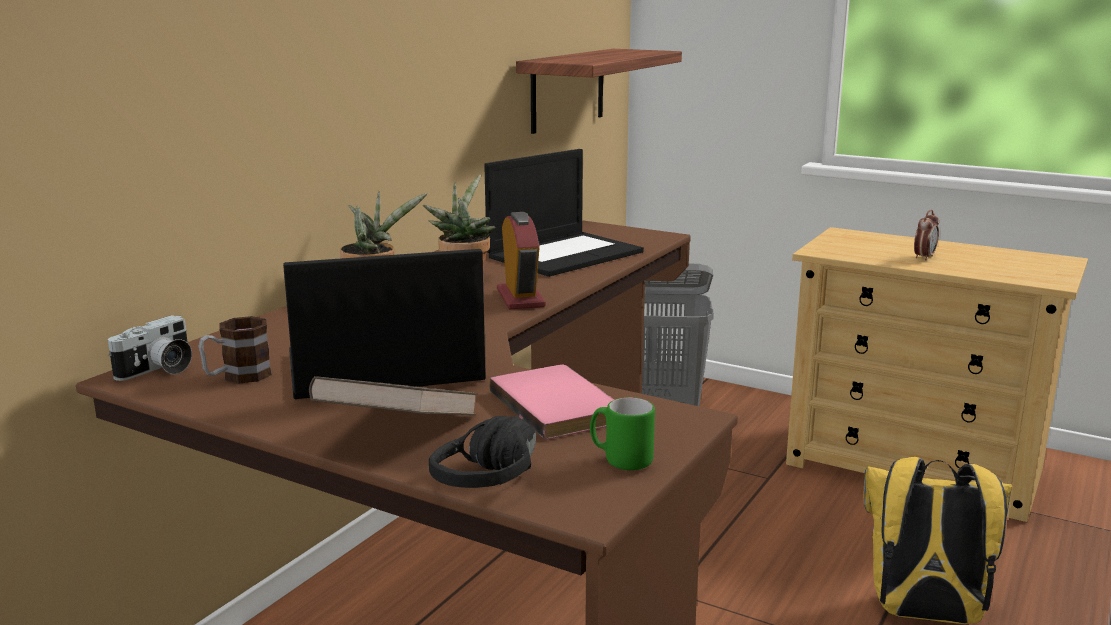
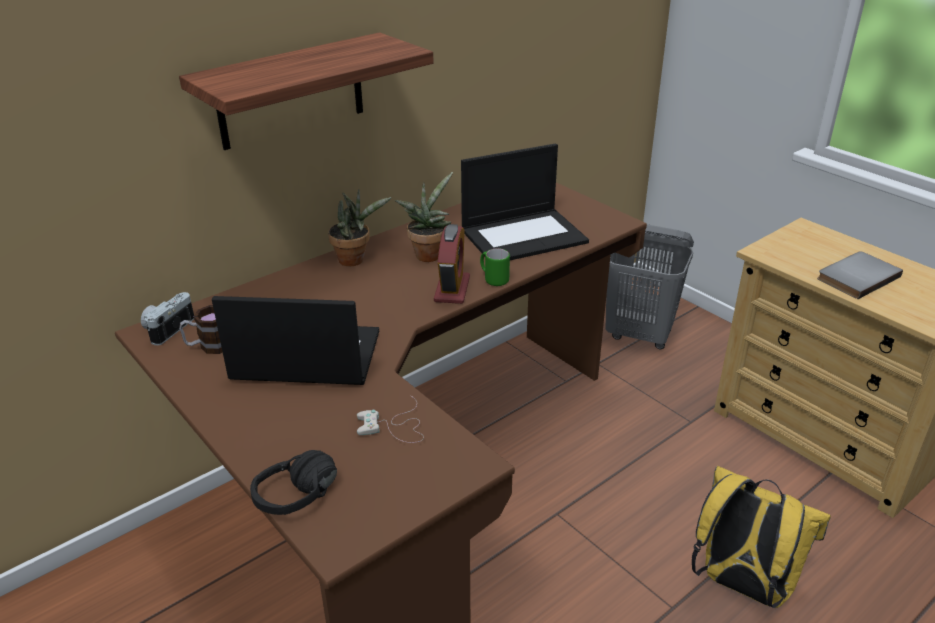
camera: 20 degrees right, 15 degrees up
camera [108,315,192,381] -> camera turned 150 degrees clockwise [141,292,194,345]
brown book [309,376,478,415] -> none
pink book [489,365,614,440] -> white game controller [357,396,424,443]
shelf [516,49,682,134] -> shelf moved to [179,32,434,150]
green mug [590,397,655,470] -> green mug moved to [480,248,510,286]
alarm clock [914,210,939,261] -> grey book [817,251,903,299]

